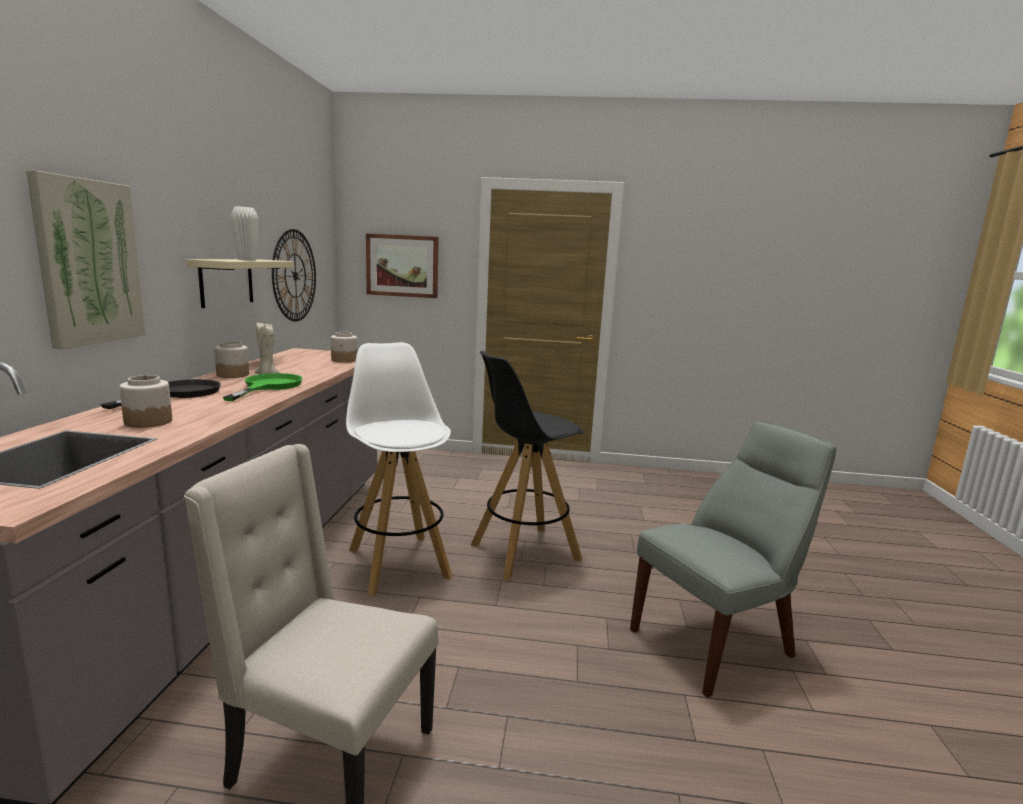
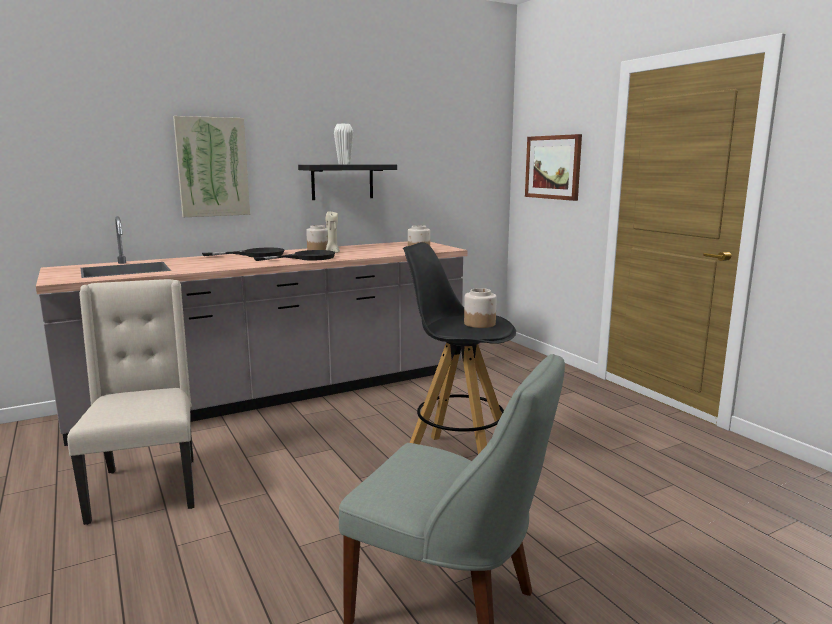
camera: 55 degrees right, 0 degrees up
jar [119,375,172,428] -> jar moved to [464,288,497,328]
beige shelf [186,259,294,308] -> black shelf [298,164,397,200]
green frying pan [223,373,302,401] -> black frying pan [254,250,335,261]
wall clock [272,229,316,322] -> none
white stool [346,342,453,596] -> none

